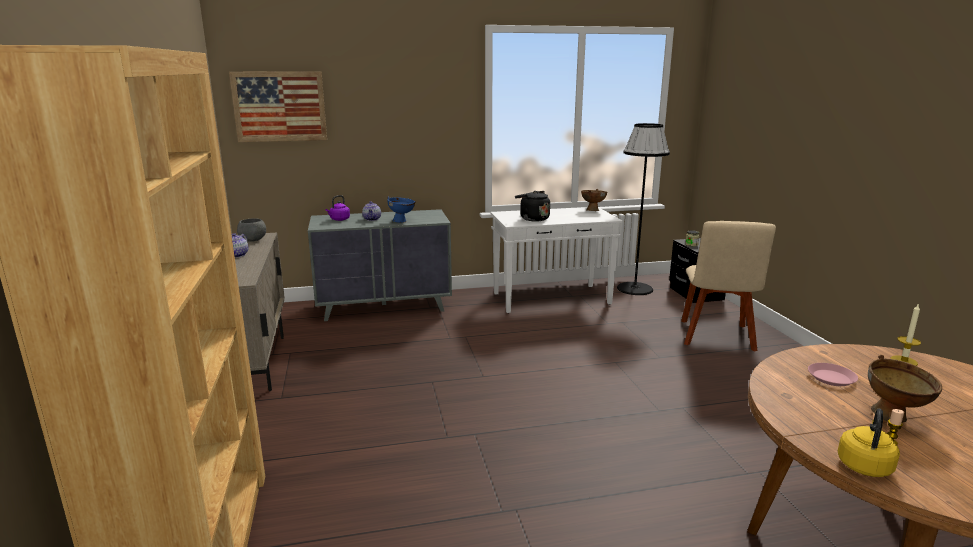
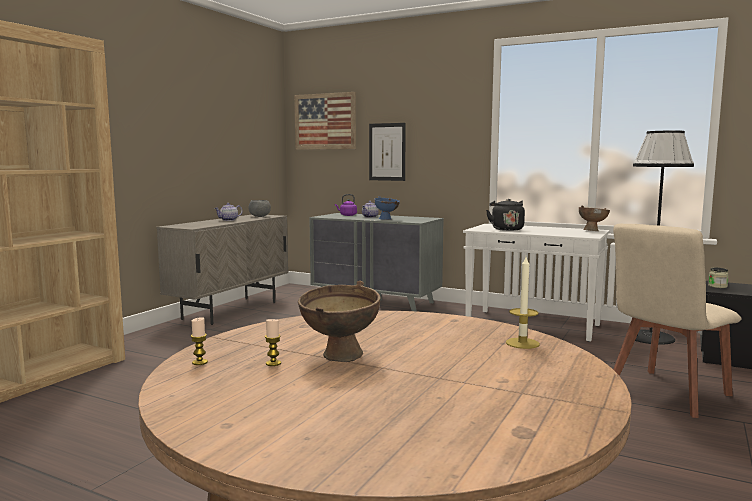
camera: 40 degrees right, 10 degrees down
pink plate [808,363,858,386] -> none
yellow kettle [838,409,900,477] -> candle [191,317,208,365]
none -> picture [369,123,406,181]

